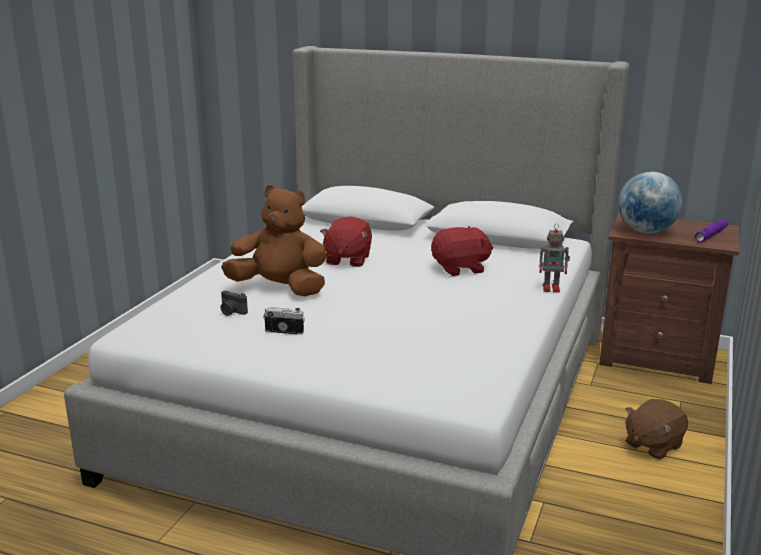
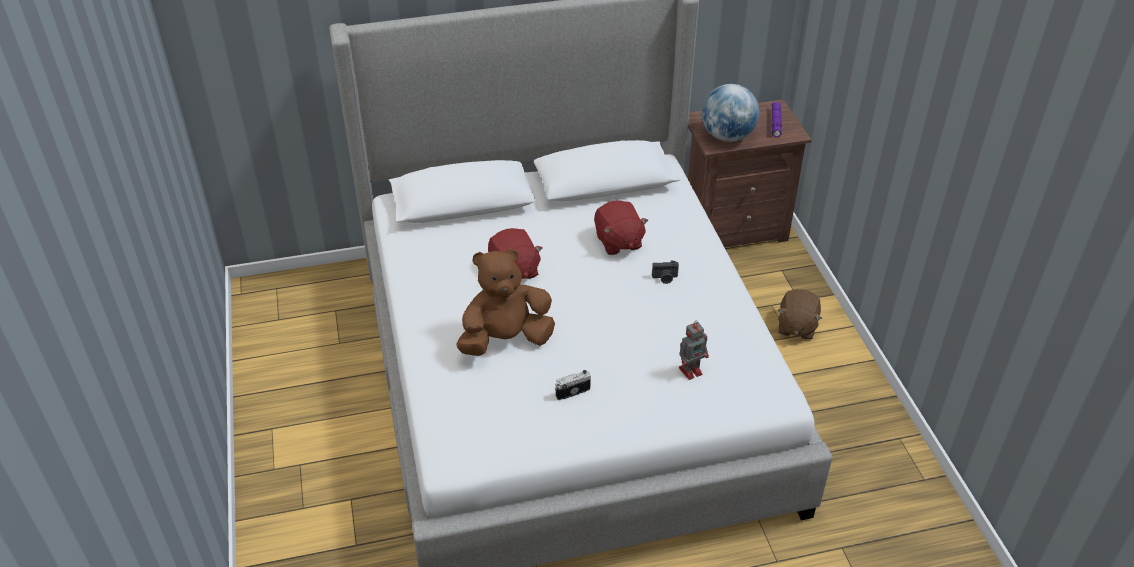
camera: 35 degrees left, 20 degrees up
camera [221,291,248,316] -> camera moved to [652,261,679,284]
red plush toy [431,226,493,276] -> red plush toy turned 120 degrees clockwise [594,200,648,255]
toy robot [539,224,570,293] -> toy robot moved to [679,320,709,380]

